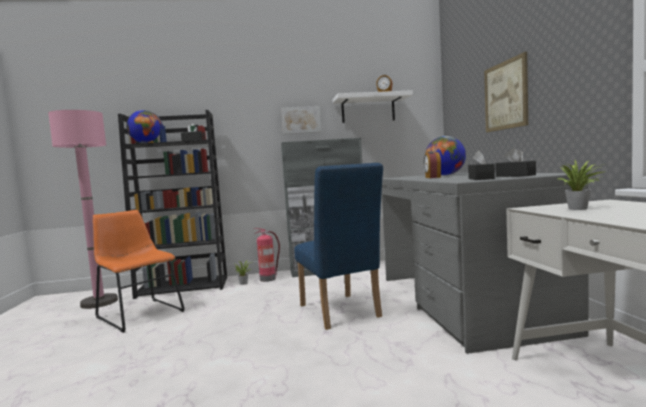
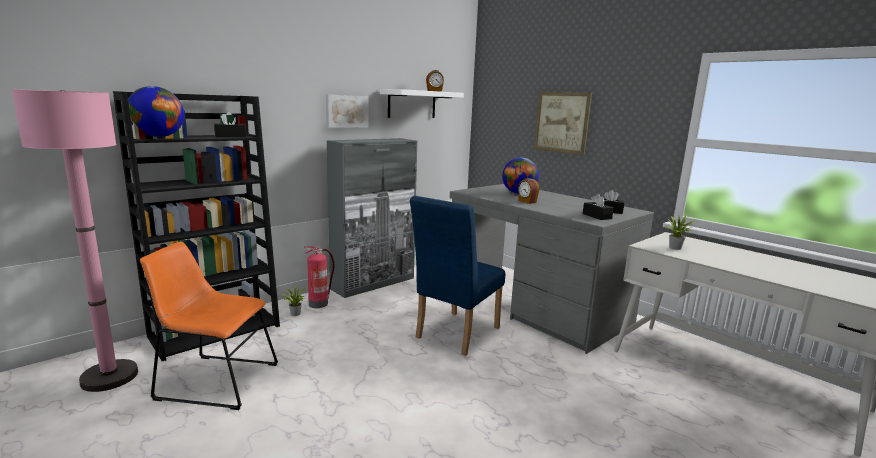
camera: 35 degrees left, 10 degrees up
blue chair [294,163,383,330] -> blue chair turned 90 degrees clockwise [410,196,505,356]

